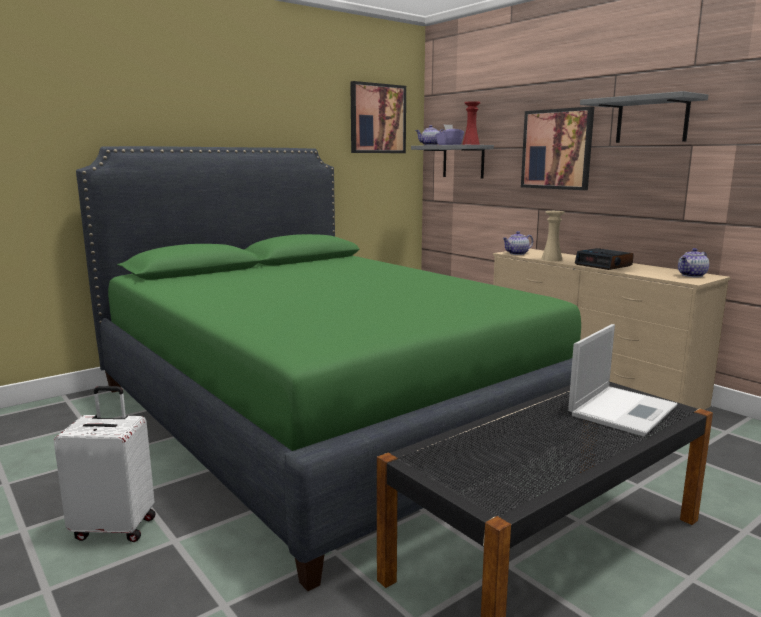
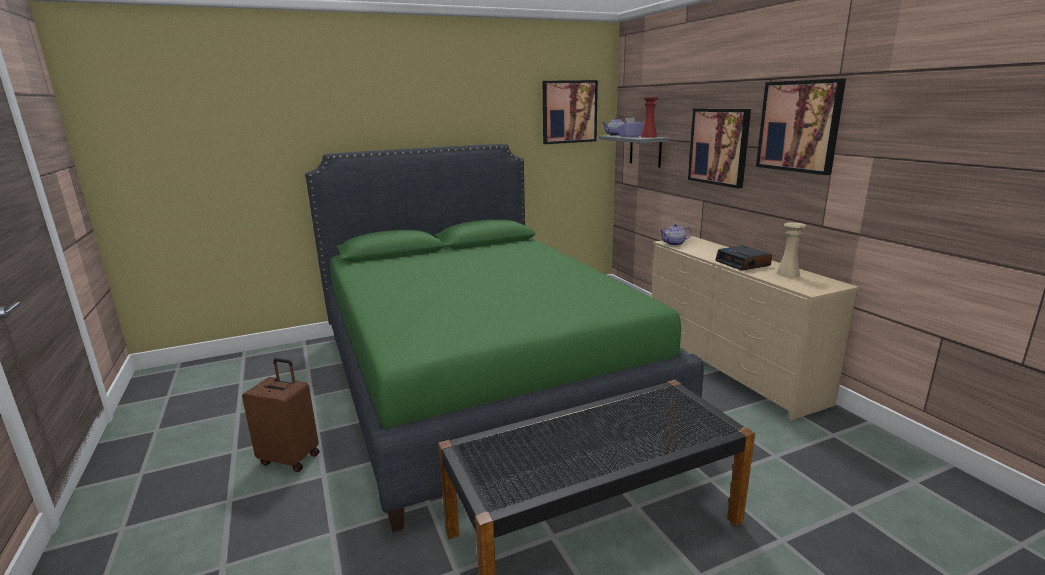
camera: 15 degrees right, 5 degrees up
white suitcase [54,386,156,542] -> brown suitcase [242,358,320,472]
beige vase [541,211,565,261] -> beige vase moved to [776,222,806,277]
laptop [568,324,677,437] -> none
grey shelf [580,91,708,143] -> picture [756,78,846,175]
teapot [678,248,709,277] -> none

